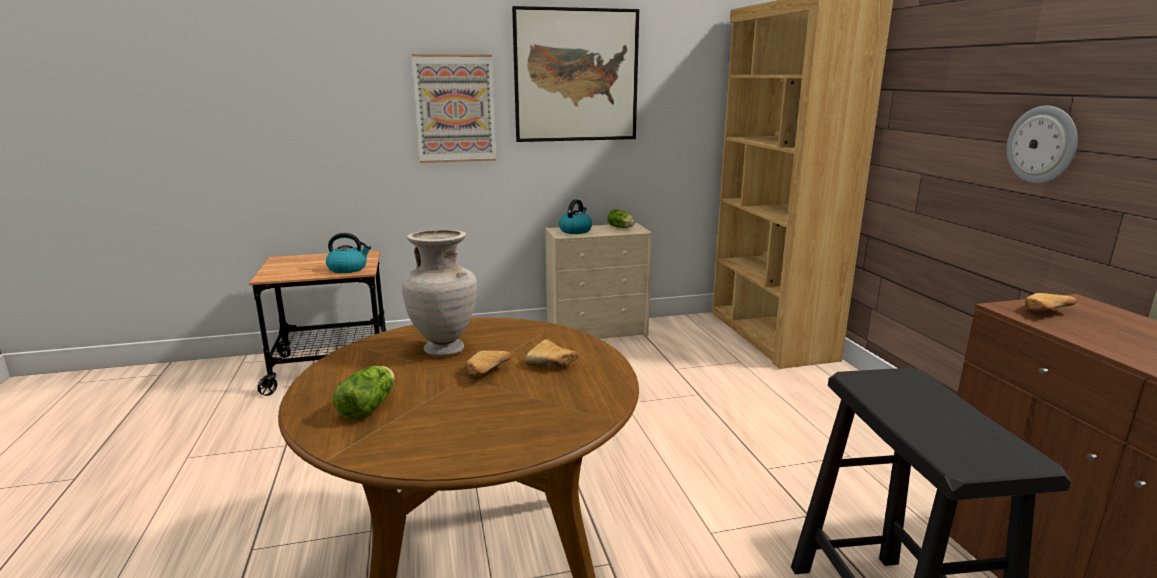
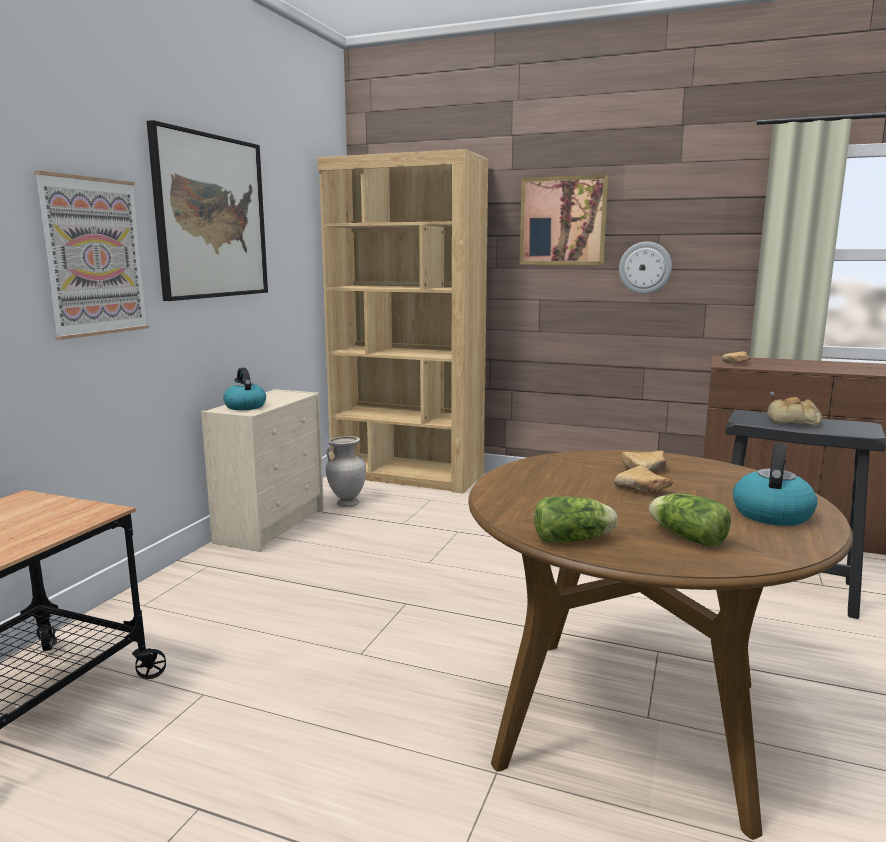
camera: 55 degrees left, 5 degrees down
kettle [326,233,371,273] -> kettle moved to [733,443,818,526]
beige vase [402,230,477,357] -> beige vase moved to [326,436,366,507]
lettuce [607,209,635,228] -> lettuce moved to [534,497,617,543]
none -> picture [520,175,608,265]
none -> bread [768,397,822,425]

